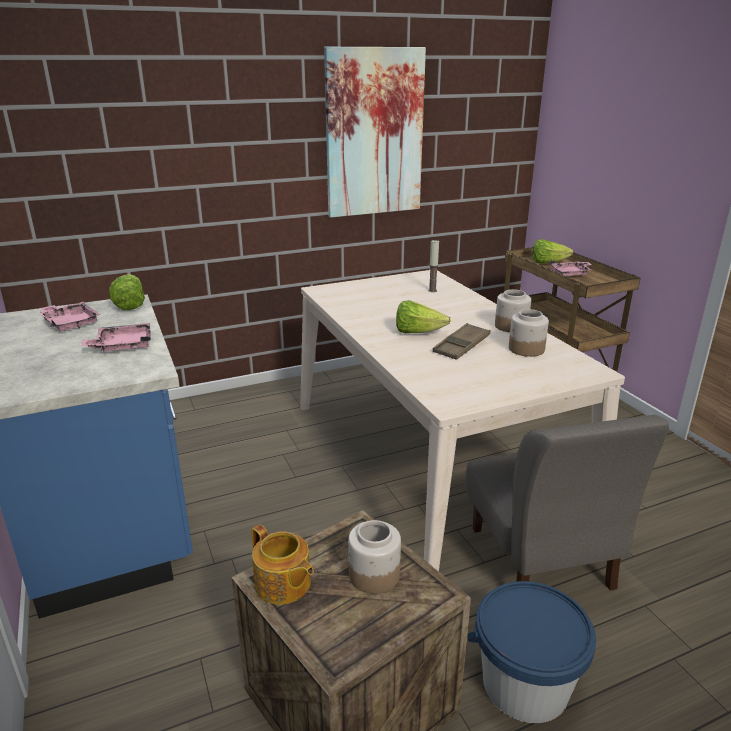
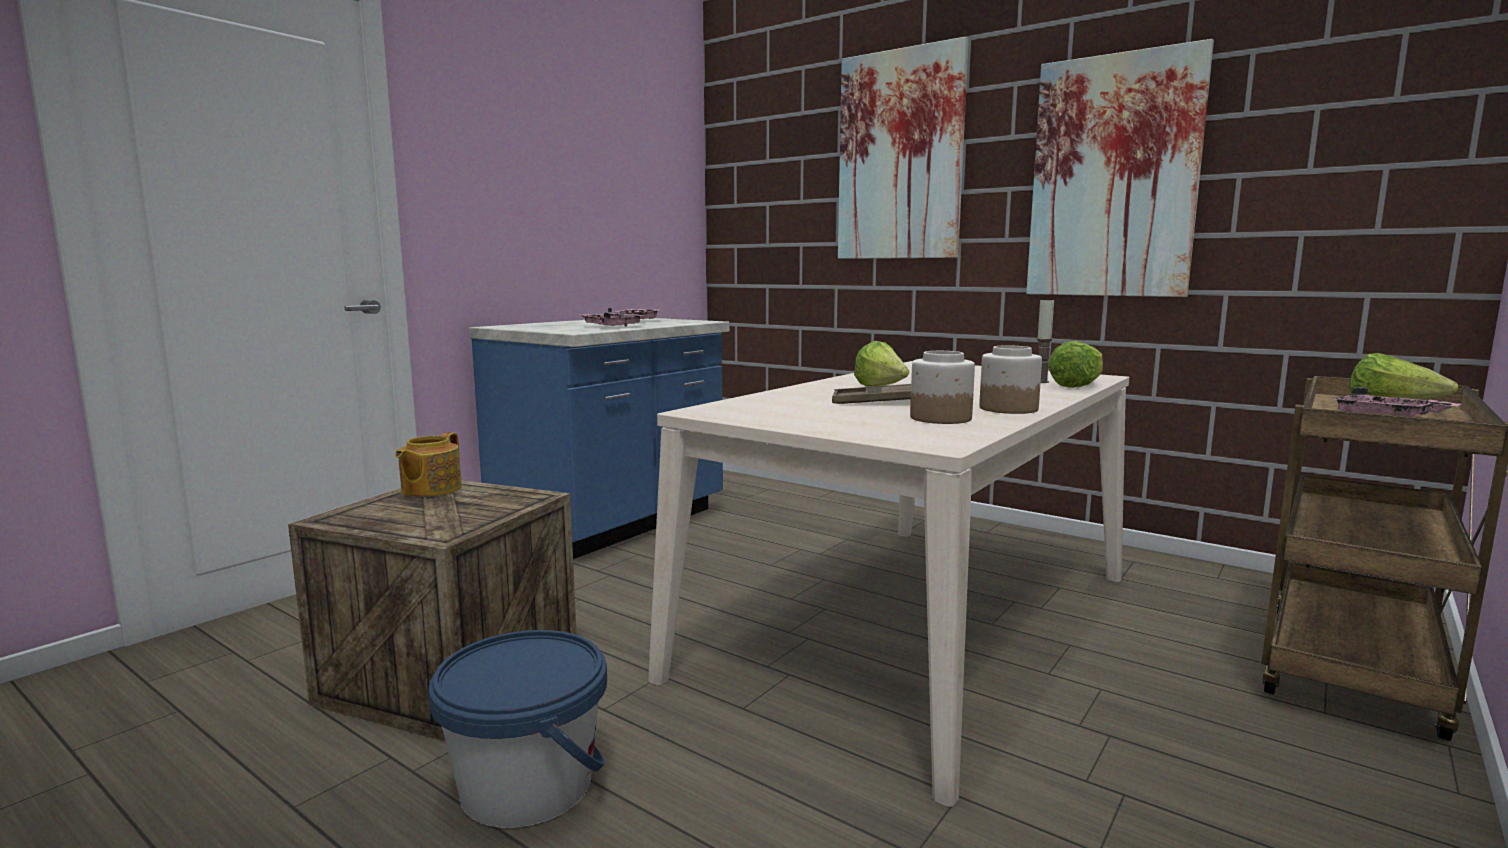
camera: 60 degrees right, 15 degrees down
lettuce [109,274,145,310] -> lettuce moved to [1048,341,1103,388]
jar [348,520,401,594] -> none
grey chair [465,415,669,591] -> none
none -> picture [838,37,969,259]

